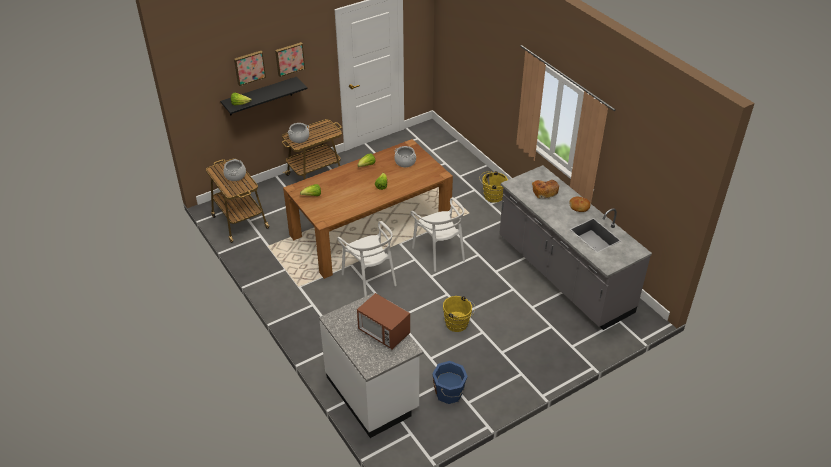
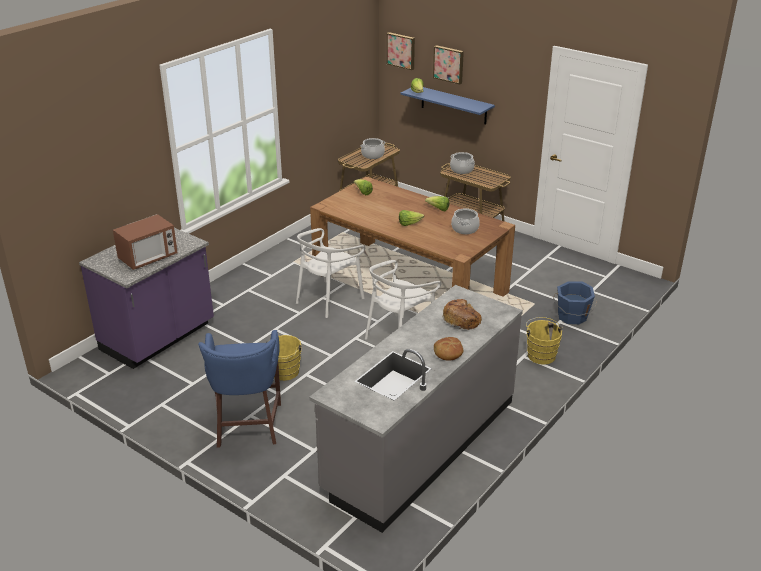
camera: 70 degrees right, 10 degrees down
black shelf [220,77,308,116] -> blue shelf [401,87,495,125]
picture [275,42,305,77] -> picture moved to [387,32,415,70]
white counter [319,293,423,438] -> purple counter [79,228,214,369]
microwave [357,293,410,349] -> microwave turned 150 degrees counterclockwise [113,214,178,270]
blue bucket [432,361,468,404] -> blue bucket moved to [553,281,597,324]
none -> blue stool [198,330,281,448]

